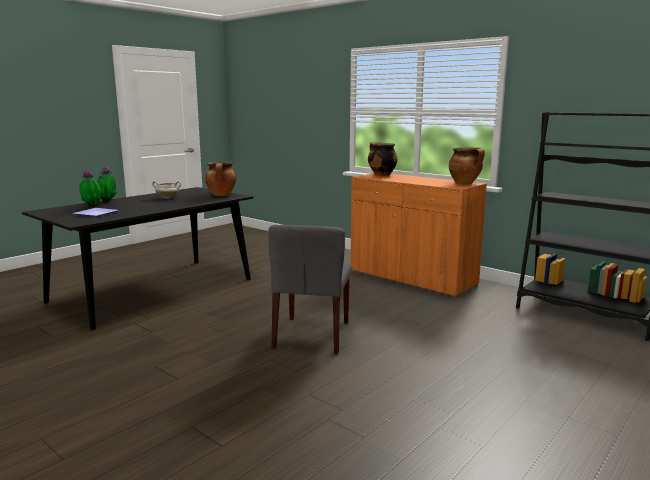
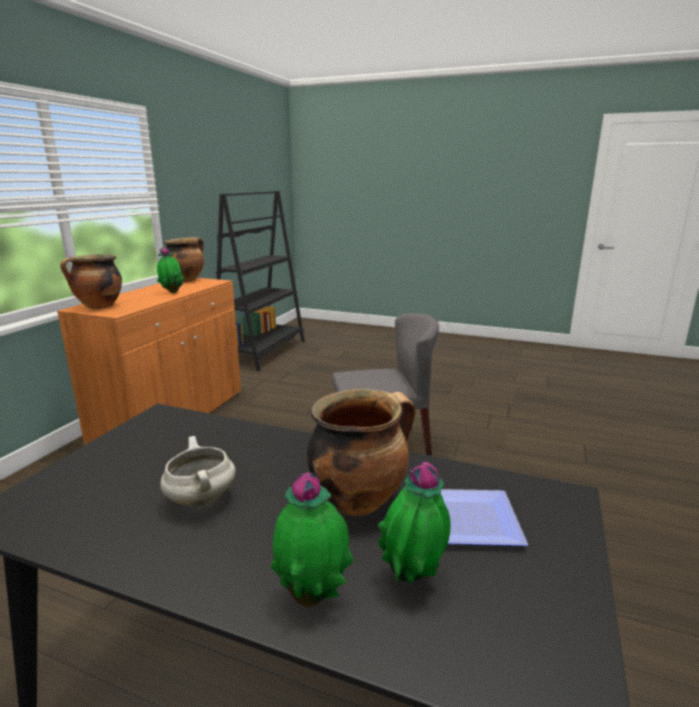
camera: 110 degrees left, 5 degrees up
cooking pot [205,162,236,196] -> cooking pot moved to [307,389,416,516]
none -> potted plant [157,246,184,293]

